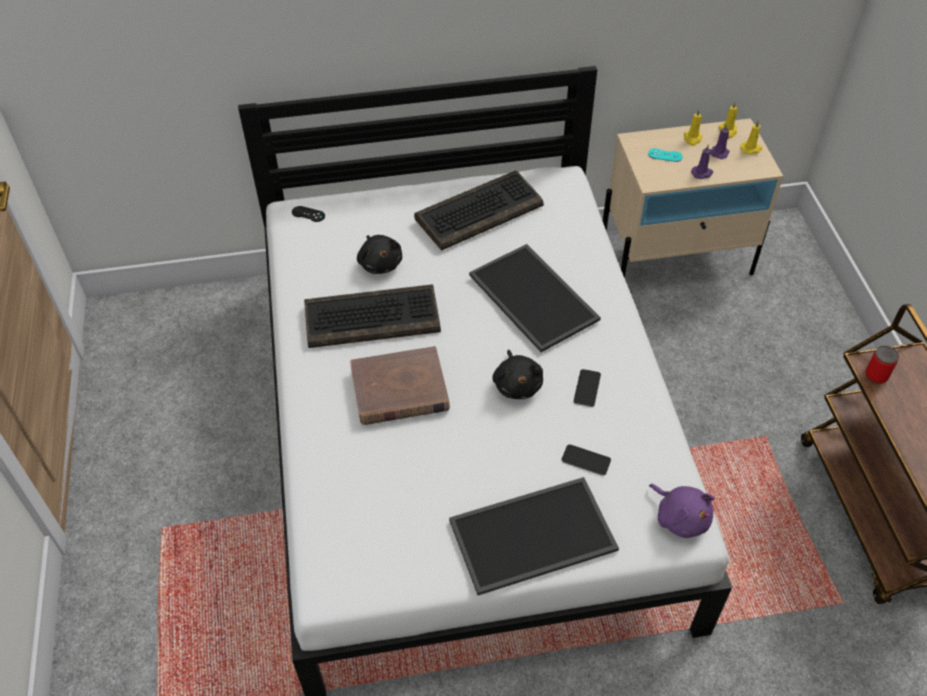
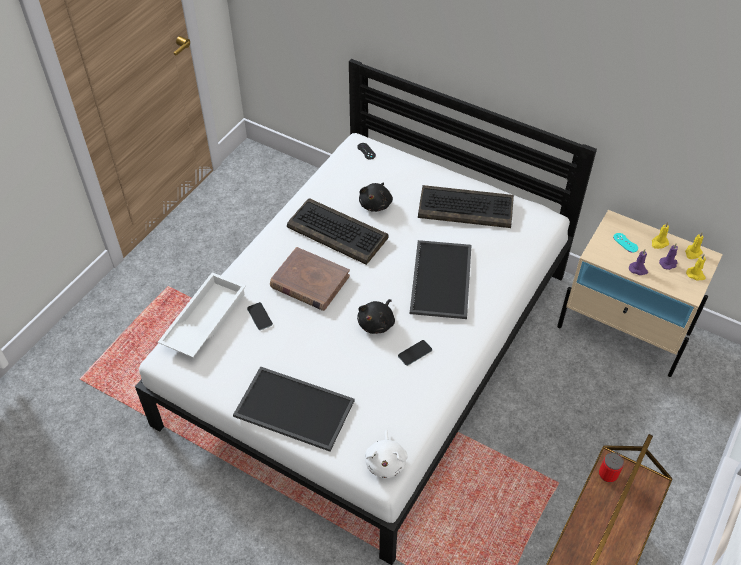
camera: 40 degrees right, 0 degrees up
phone [561,444,611,476] -> phone moved to [247,302,273,330]
purple plush toy [649,484,715,538] -> white plush toy [365,430,407,478]
none -> white tray [158,272,246,357]

